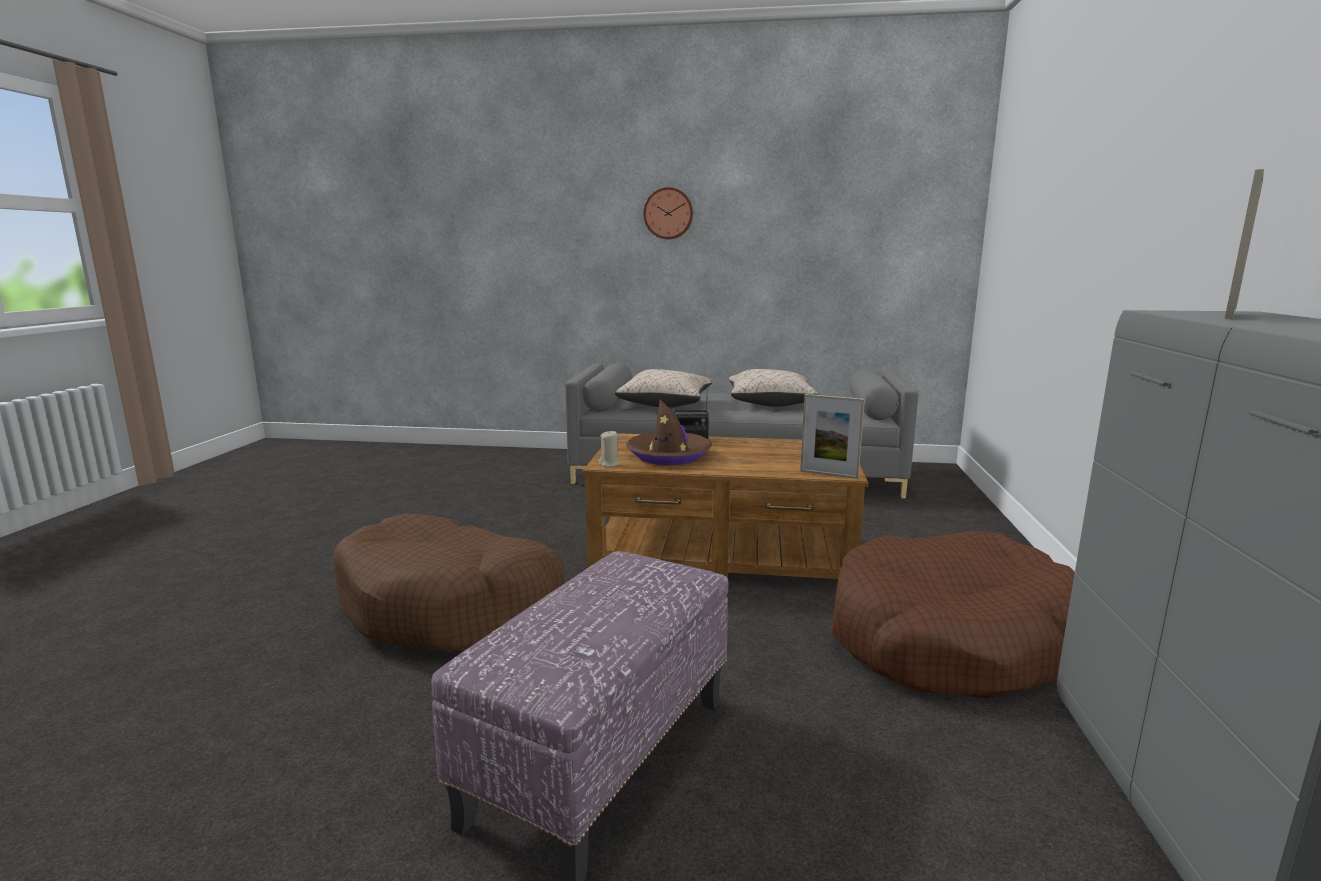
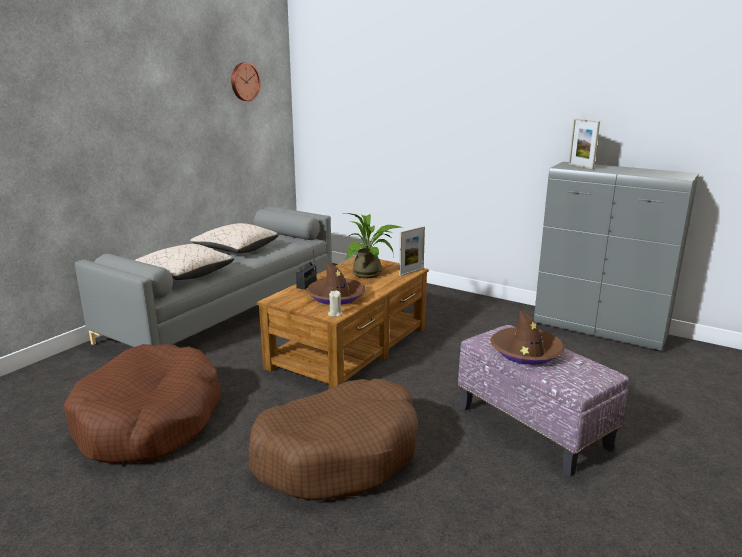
camera: 65 degrees left, 5 degrees up
wall clock [643,187,693,239] -> wall clock moved to [231,63,261,101]
brown dog bed [831,531,1076,699] -> brown dog bed moved to [64,344,221,464]
none -> potted plant [342,213,403,278]
none -> brown hat [490,310,565,365]

